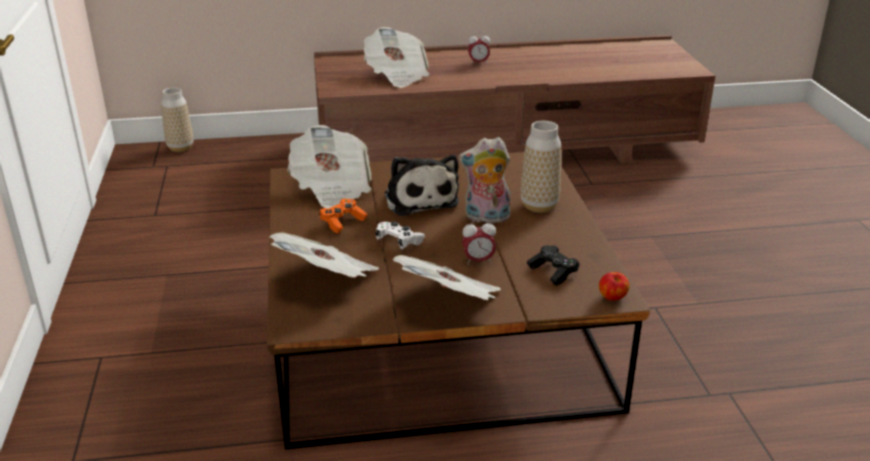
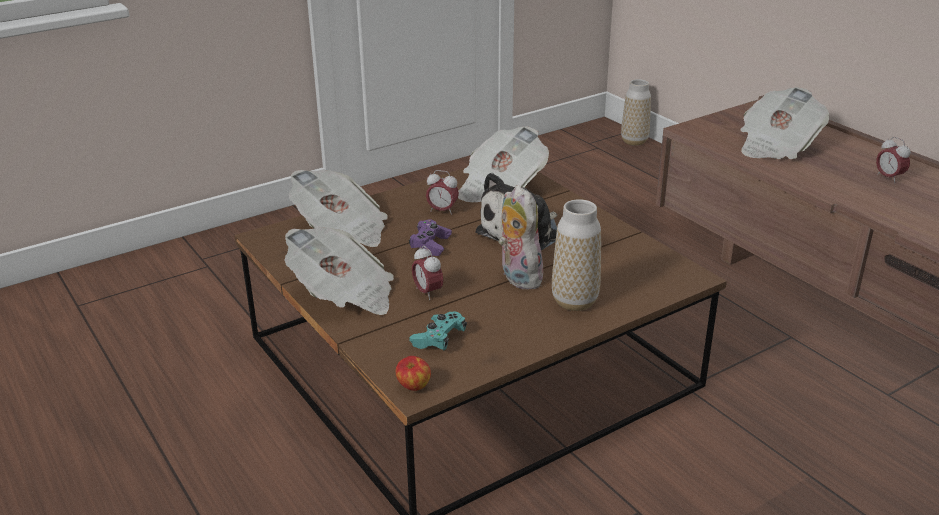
camera: 65 degrees right, 0 degrees up
orange game controller [319,198,367,233] -> alarm clock [426,170,459,215]
white game controller [375,221,425,249] -> purple game controller [409,219,452,256]
black game controller [527,245,580,286] -> turquoise game controller [409,311,467,350]

